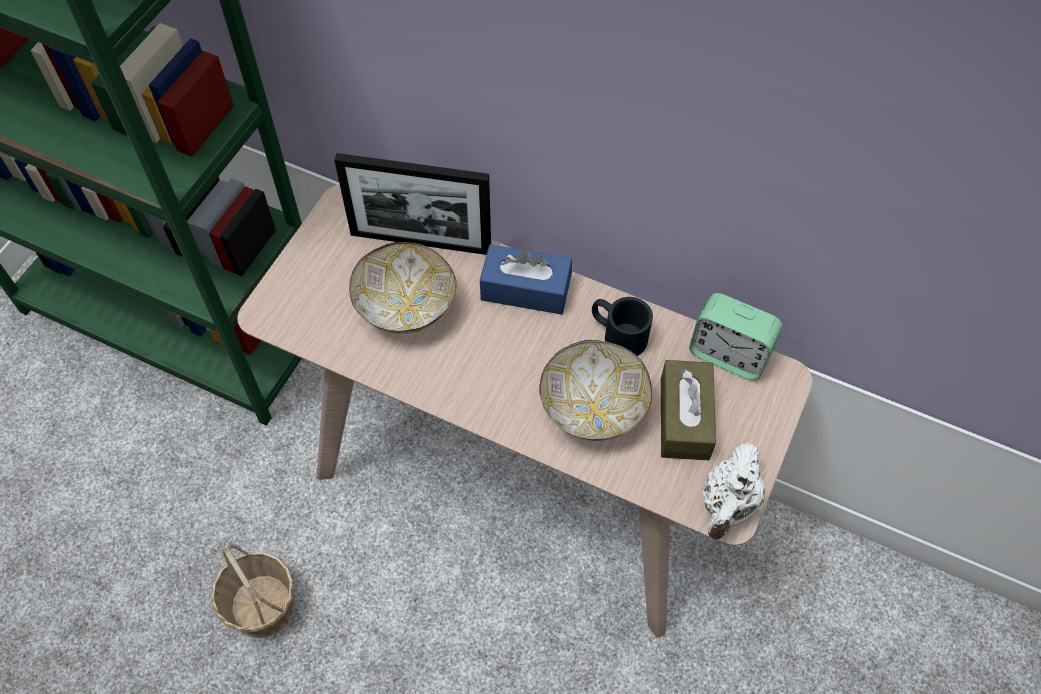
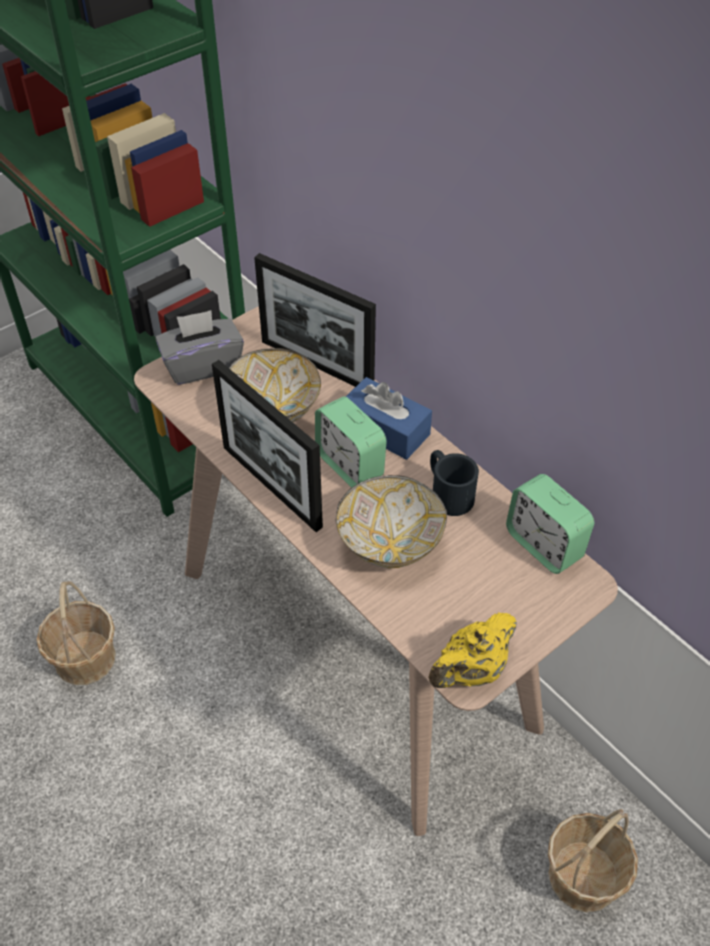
camera: 25 degrees right, 10 degrees down
brown tissue box [661,360,716,460] -> none
white teapot [702,442,765,540] -> yellow teapot [429,612,517,688]
none -> grey tissue box [156,310,244,385]
none -> picture frame [212,360,323,532]
none -> alarm clock [315,396,387,488]
none -> basket [548,809,638,912]

